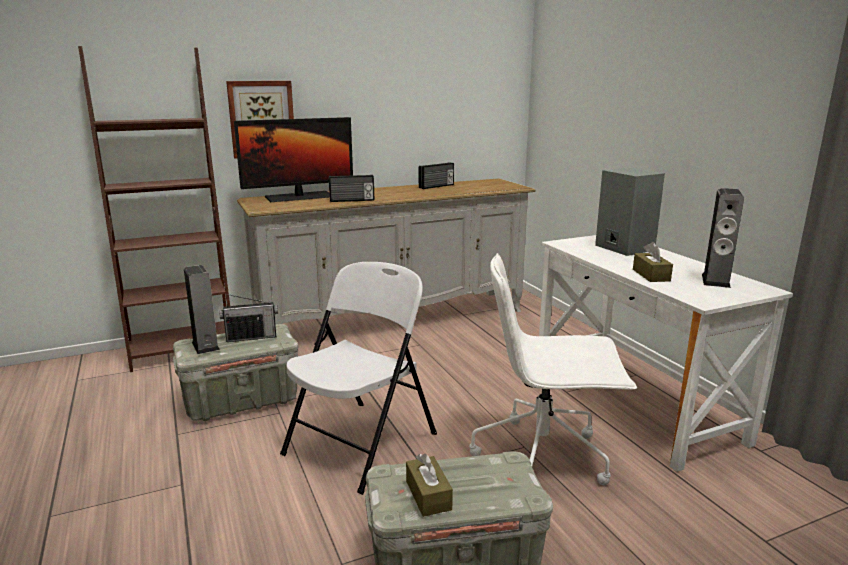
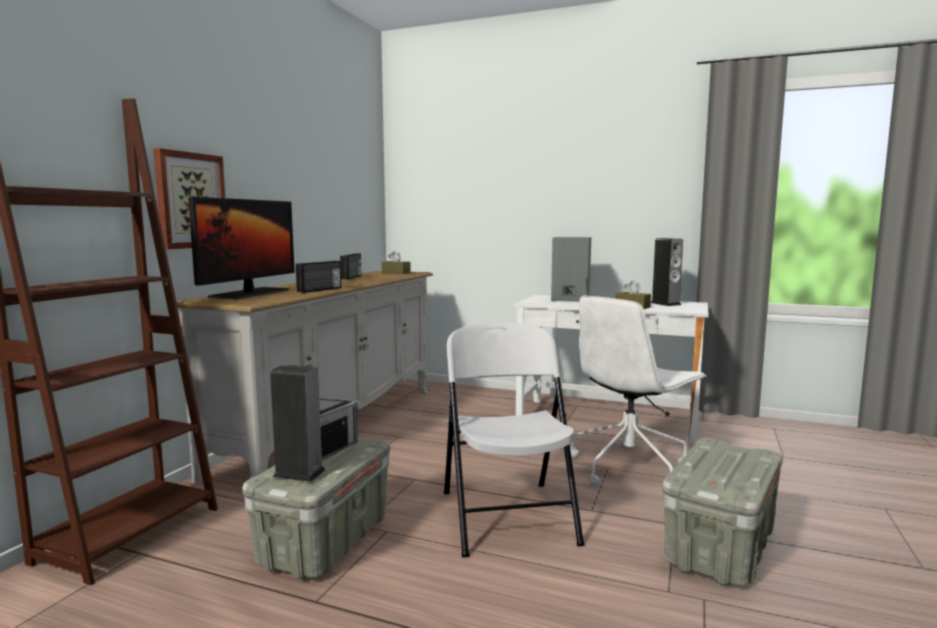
camera: 45 degrees left, 10 degrees down
brown tissue box [406,454,453,517] -> brown tissue box moved to [381,251,411,274]

